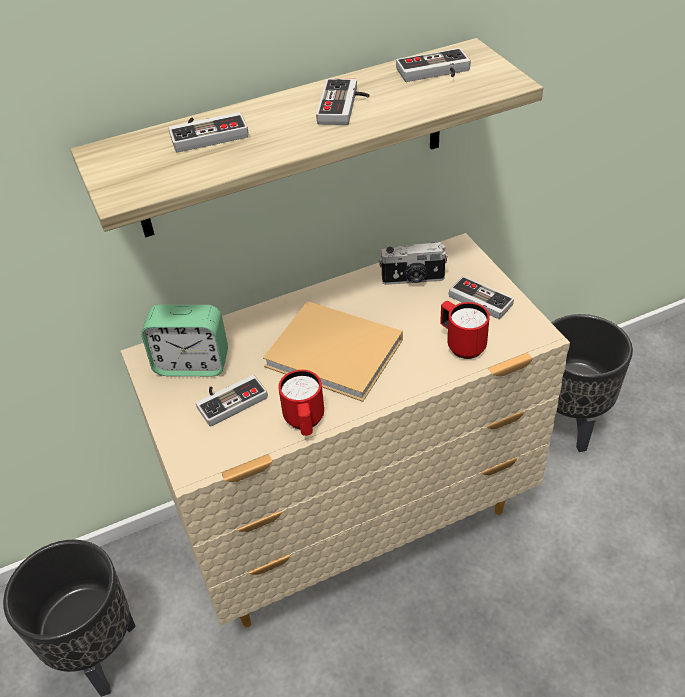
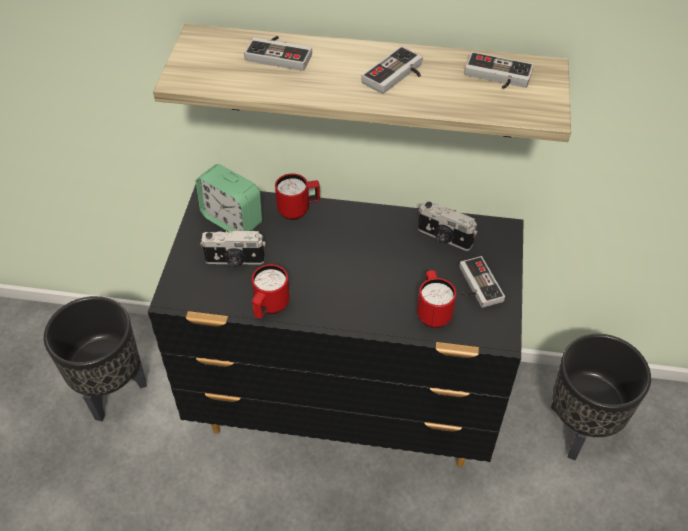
camera: 30 degrees right, 5 degrees up
beige dresser [121,233,570,627] -> black dresser [148,184,524,467]
game controller [196,375,268,427] -> camera [200,230,265,266]
beige book [263,301,403,402] -> none
none -> red mug [275,173,320,220]

